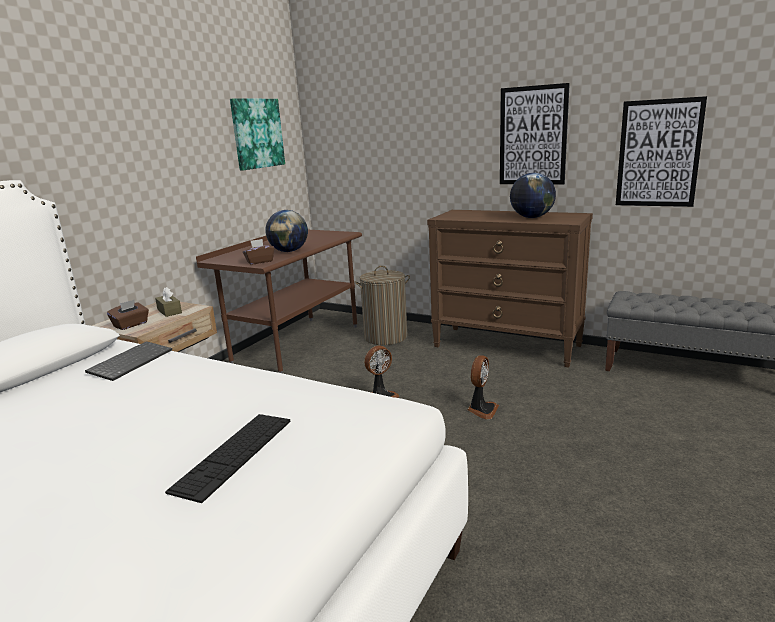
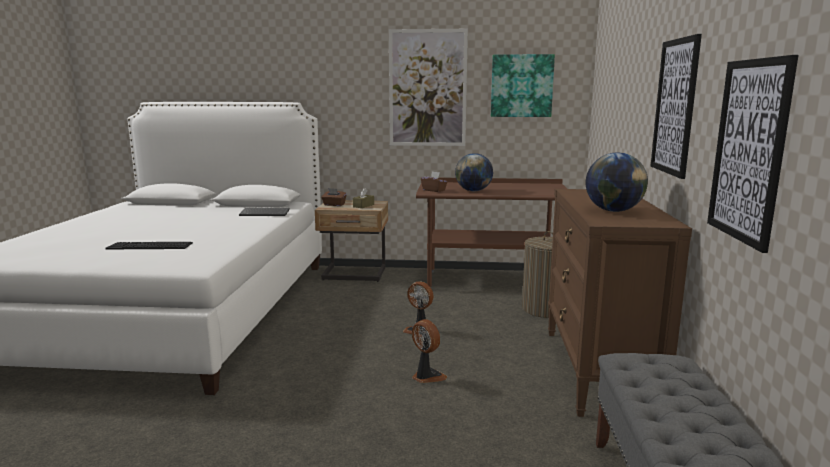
camera: 65 degrees right, 5 degrees down
fan [467,355,499,419] -> fan turned 135 degrees counterclockwise [412,319,447,383]
none -> picture [389,29,468,146]

